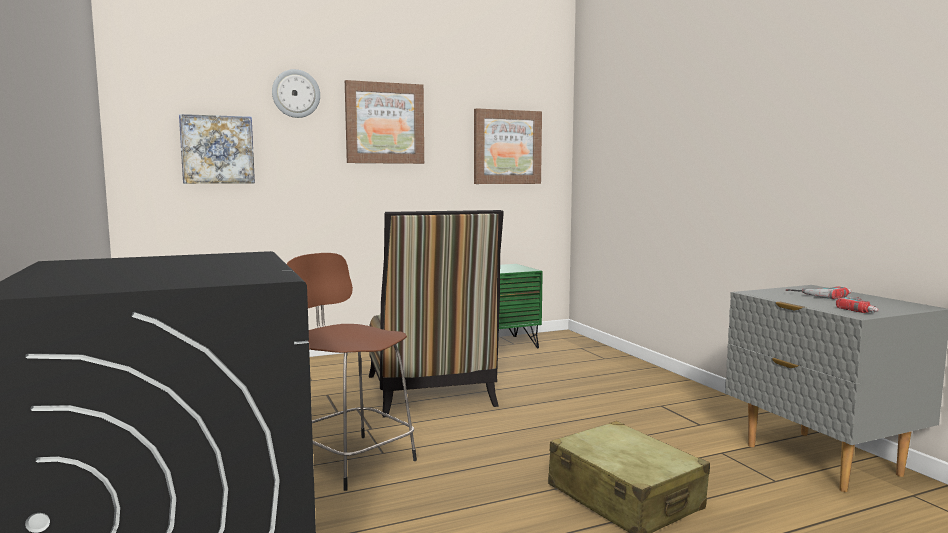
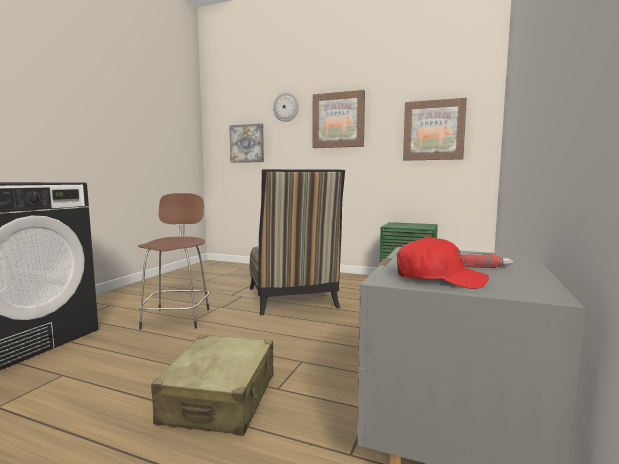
camera: 45 degrees right, 0 degrees up
chair [369,210,504,418] -> chair turned 45 degrees counterclockwise [250,169,345,315]
power drill [836,297,879,313] -> red cap [397,236,489,289]

